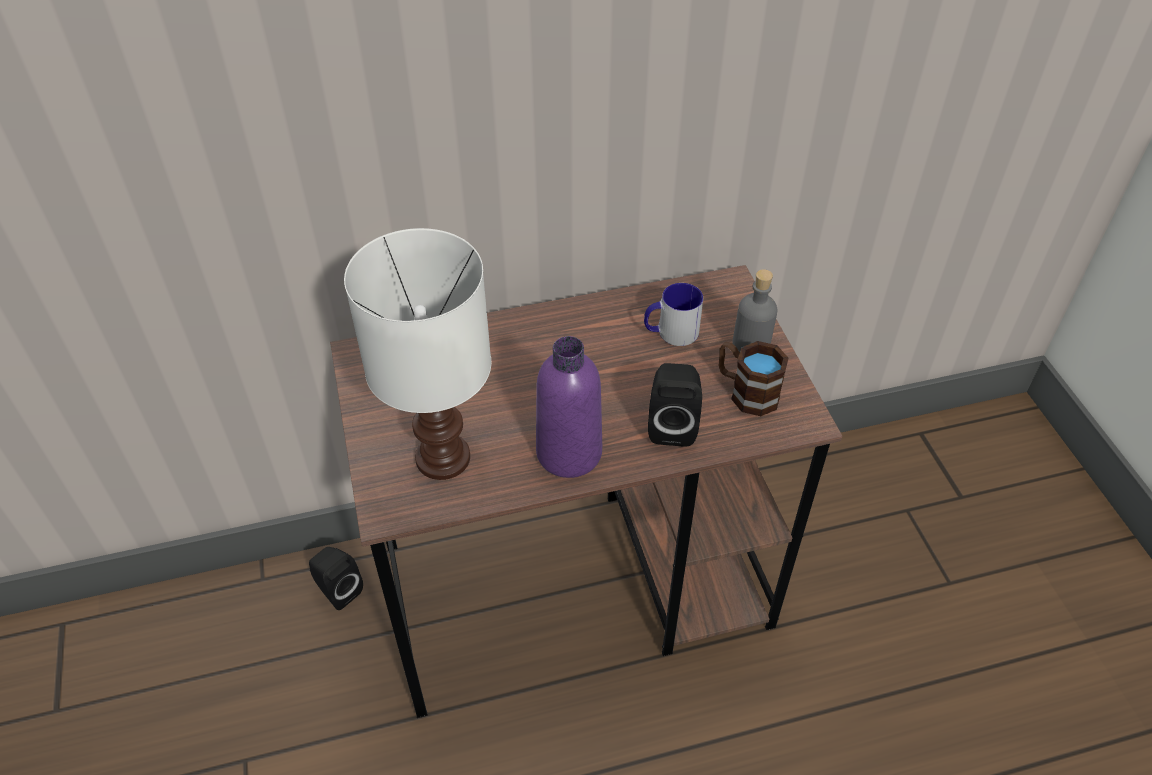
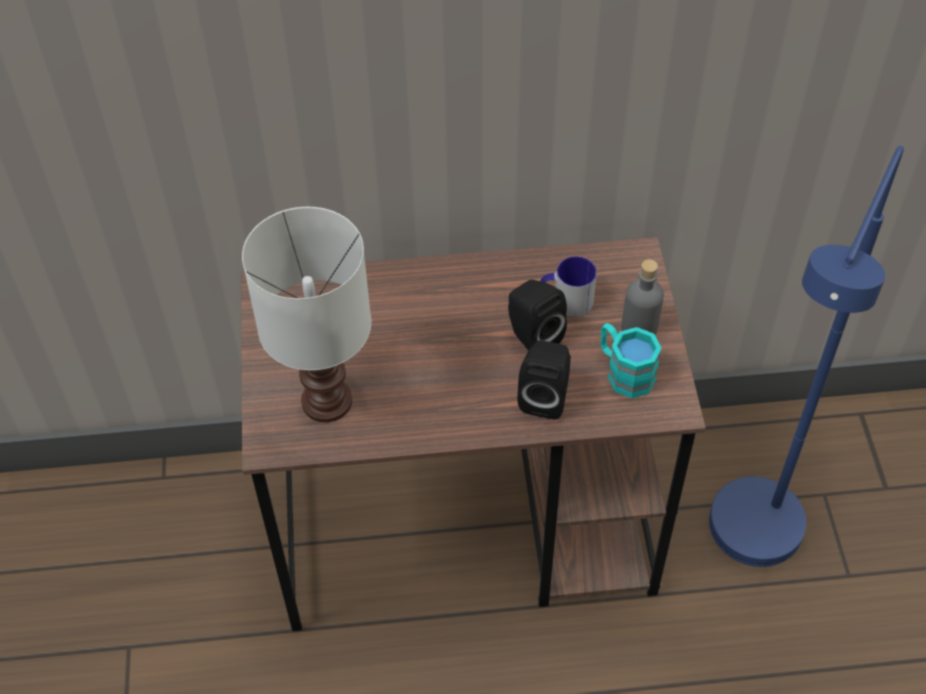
camera: 10 degrees right, 5 degrees up
black speaker [309,547,363,610] -> black speaker moved to [508,280,567,351]
purple bottle [536,336,602,478] -> none
brown mug [719,341,788,416] -> turquoise mug [601,323,662,398]
none -> blue floor lamp [709,146,904,567]

